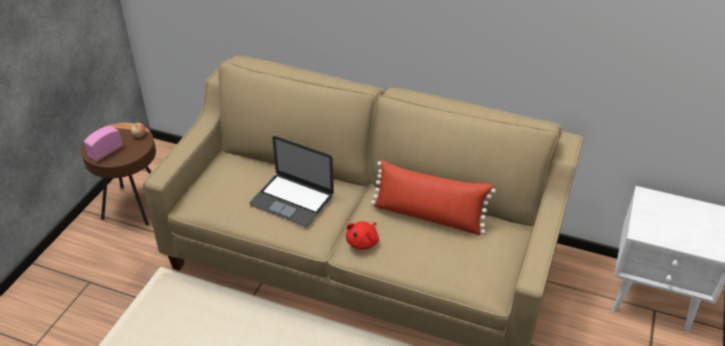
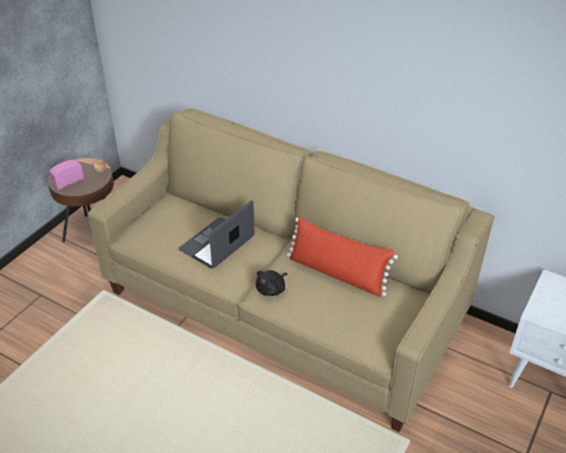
camera: 10 degrees right, 0 degrees up
laptop [249,136,334,227] -> laptop turned 90 degrees clockwise [179,200,254,269]
red plush toy [346,221,379,250] -> black plush toy [256,270,288,296]

